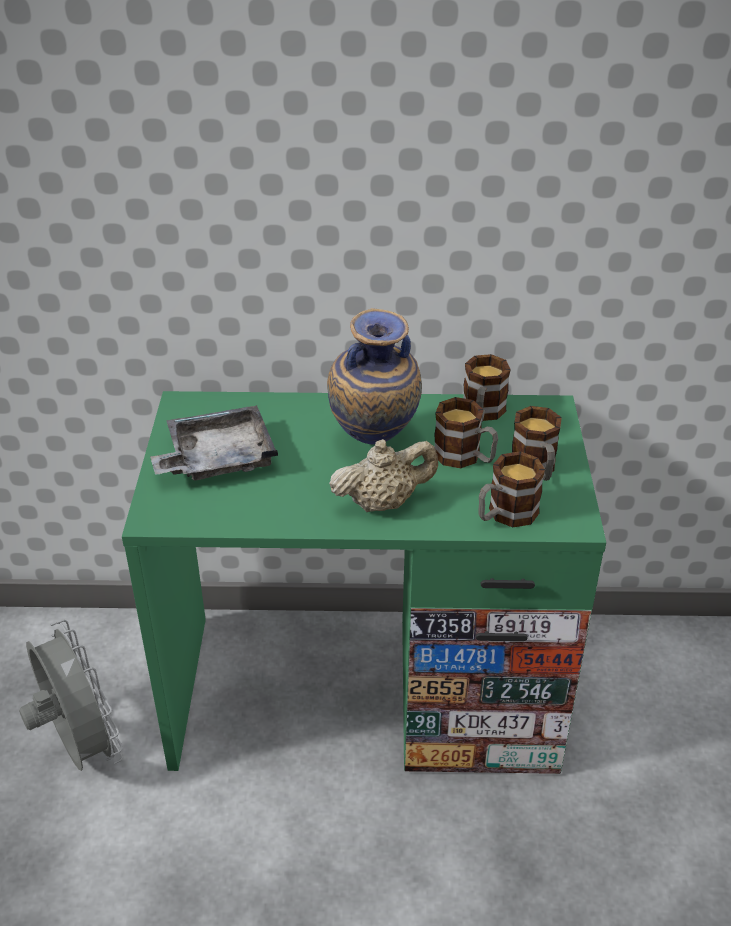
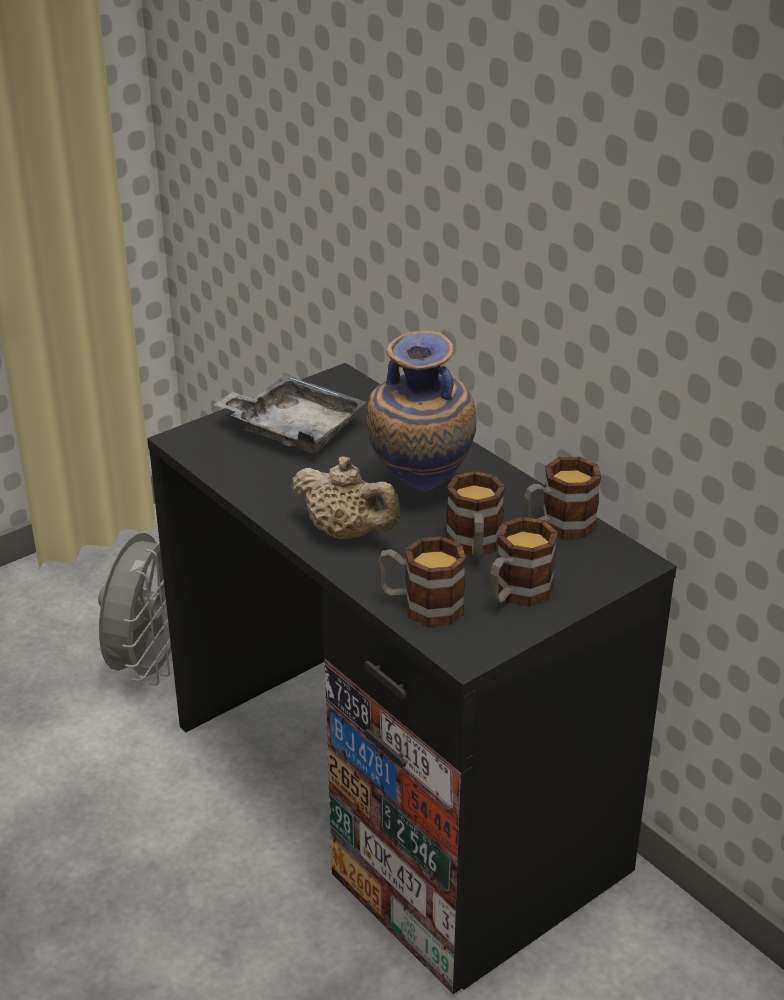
camera: 50 degrees right, 5 degrees down
green desk [122,391,606,774] -> black desk [147,363,677,994]

